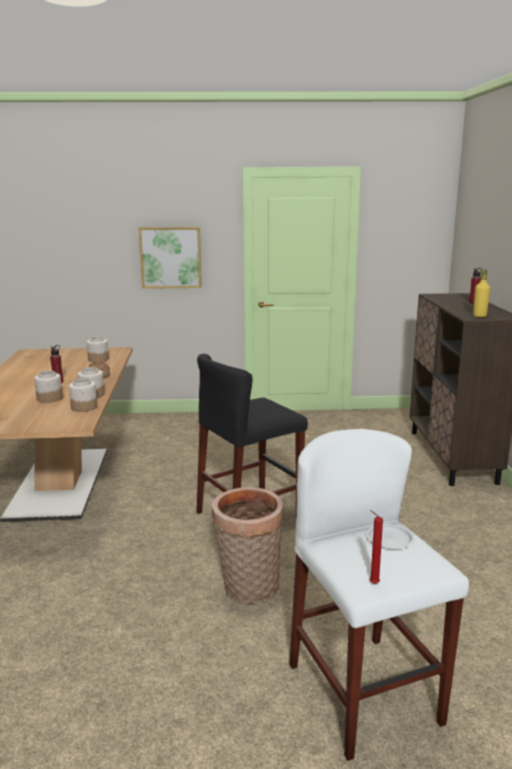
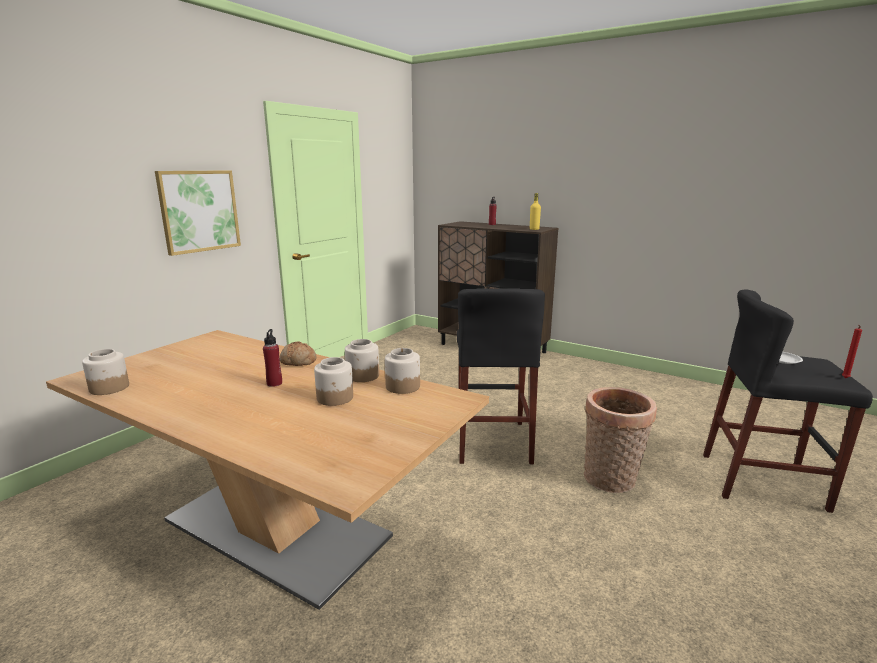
camera: 55 degrees left, 0 degrees up
jar [86,337,109,362] -> jar moved to [82,349,129,395]
white stool [289,429,469,761] -> black stool [703,289,873,513]

